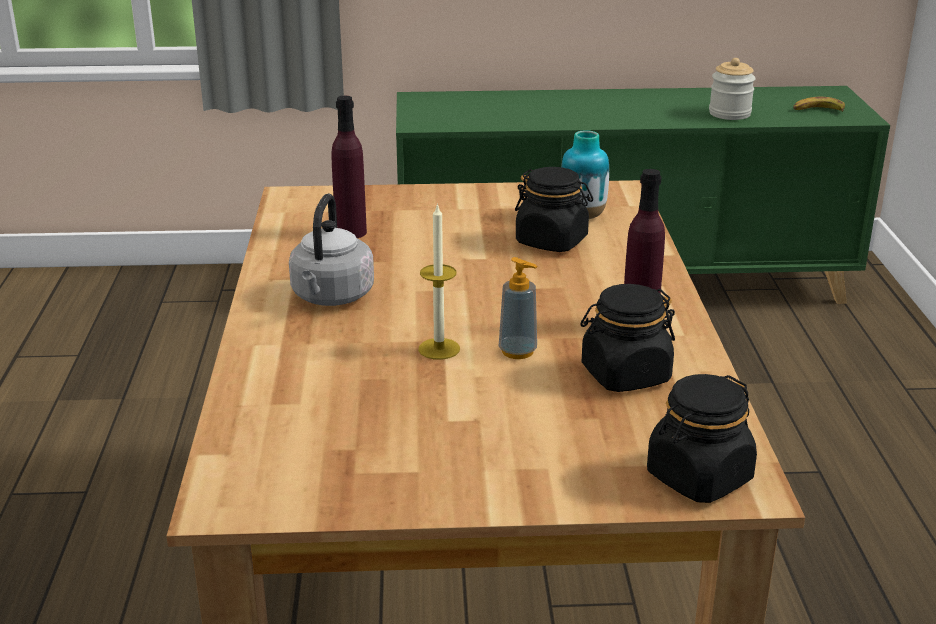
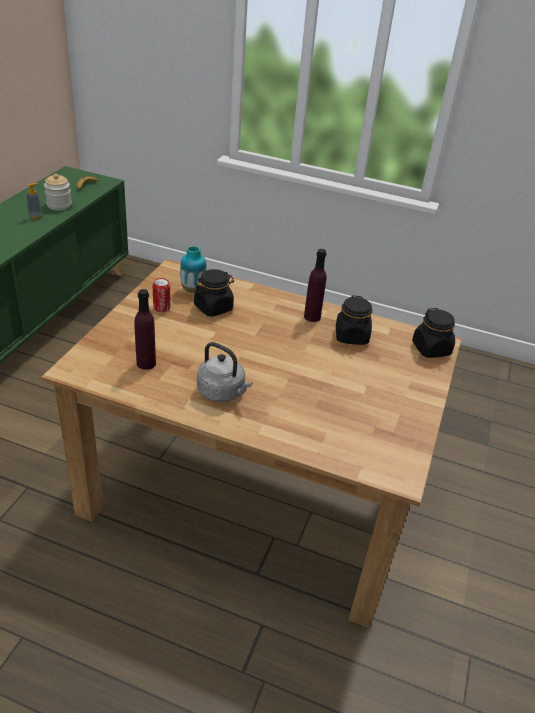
camera: 70 degrees left, 10 degrees up
candle [418,203,460,360] -> none
soap dispenser [499,257,537,359] -> soap dispenser moved to [26,183,42,219]
none -> can [153,278,170,312]

